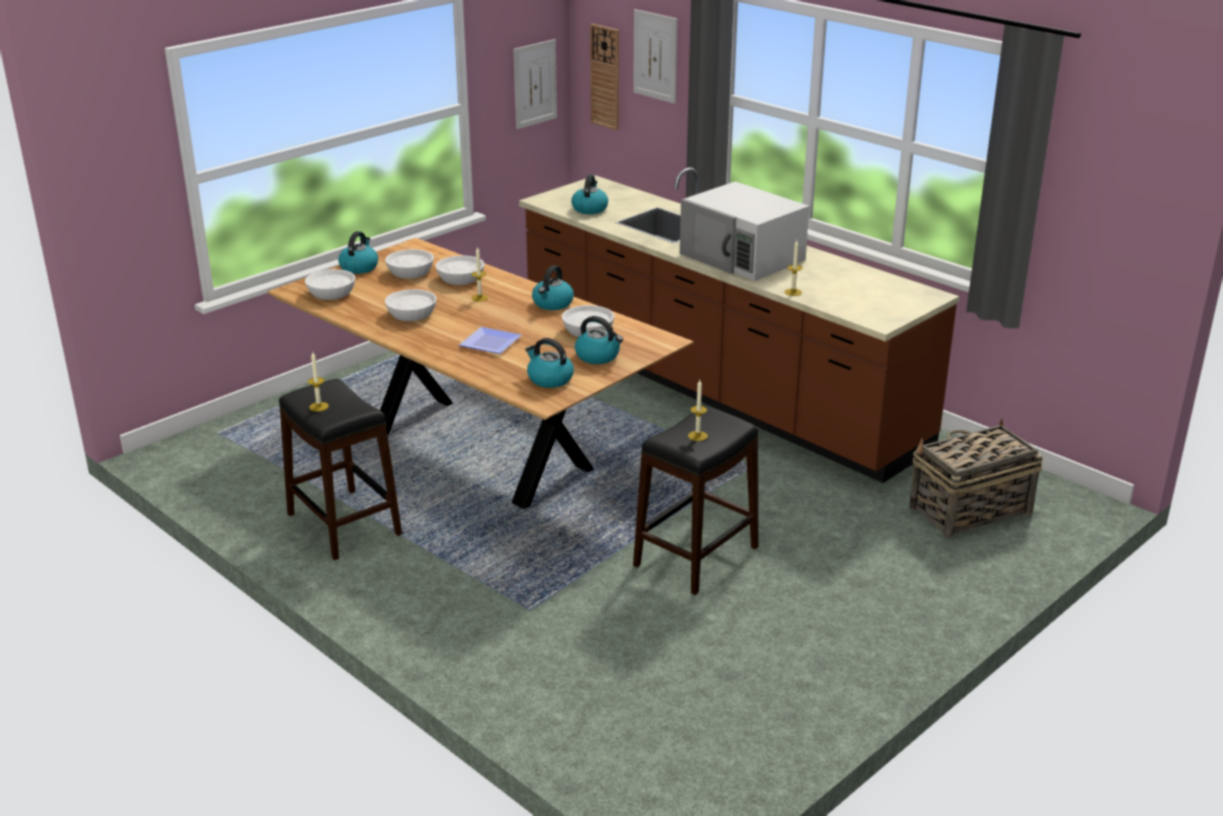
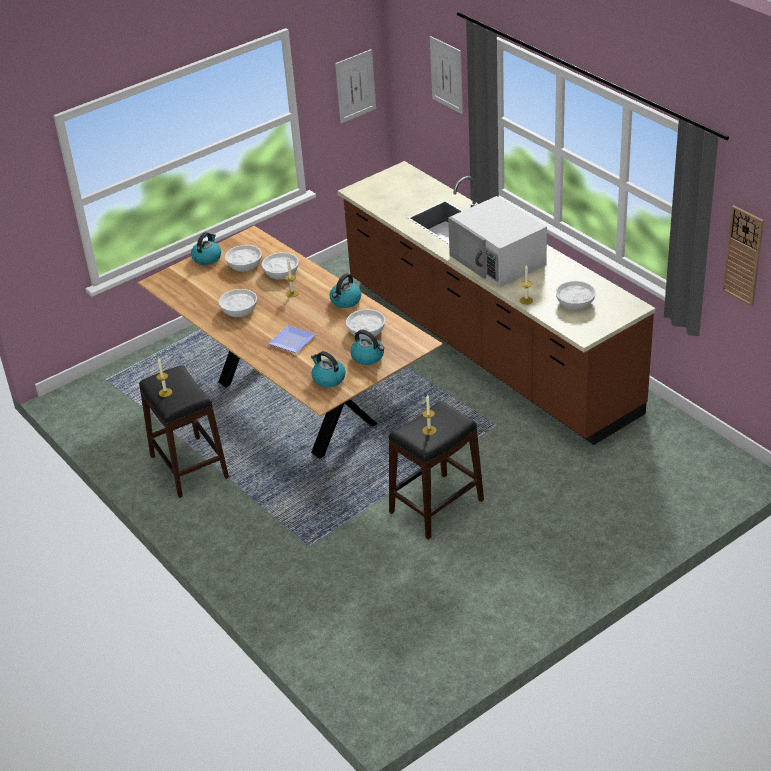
camera: 10 degrees right, 10 degrees up
white bowl [305,269,355,300] -> white bowl moved to [556,281,596,310]
kettle [571,174,608,214] -> none
wall clock [590,24,619,130] -> wall clock moved to [723,205,764,307]
basket [909,419,1043,538] -> none

